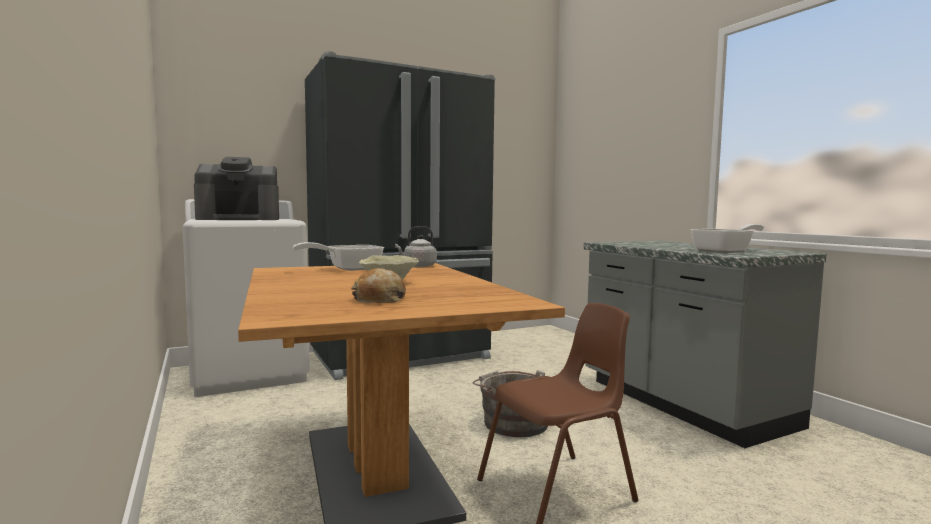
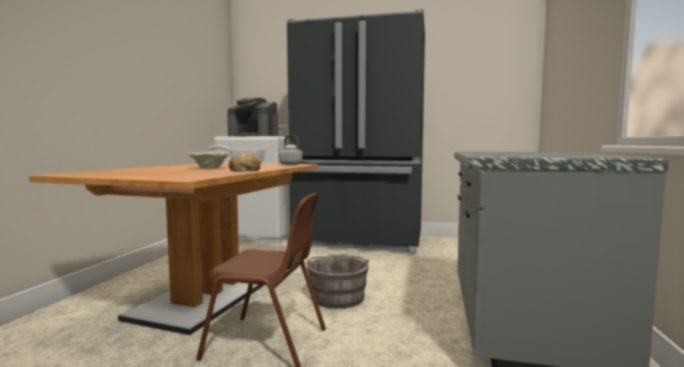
camera: 40 degrees right, 0 degrees up
bread [351,268,406,303] -> bread moved to [229,152,260,172]
frying pan [690,224,764,253] -> none

